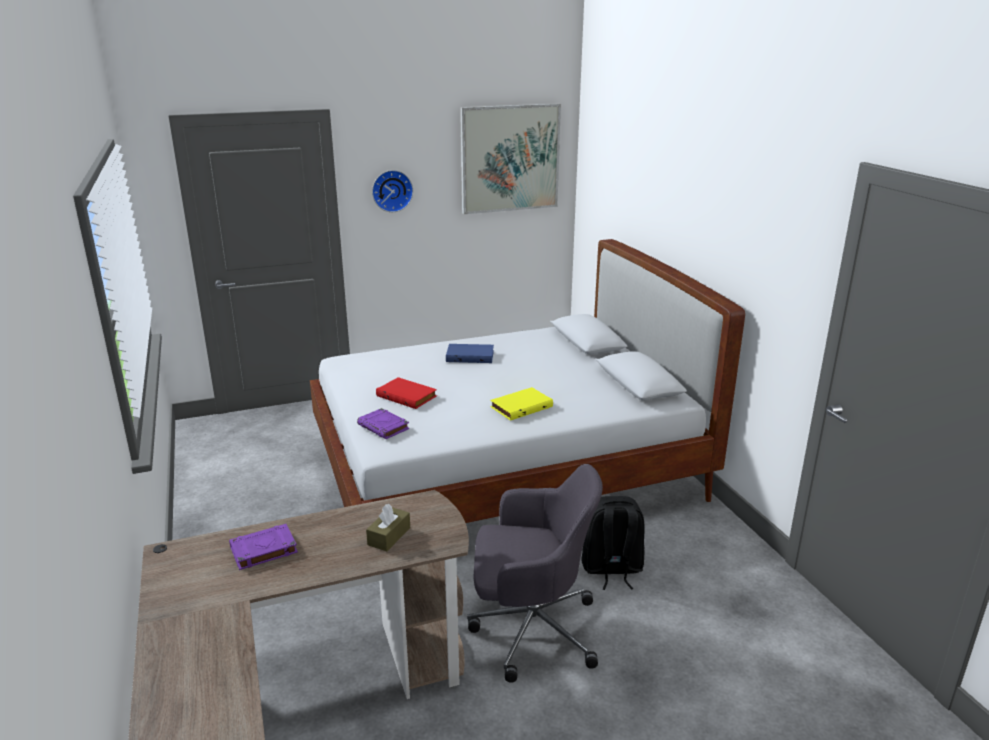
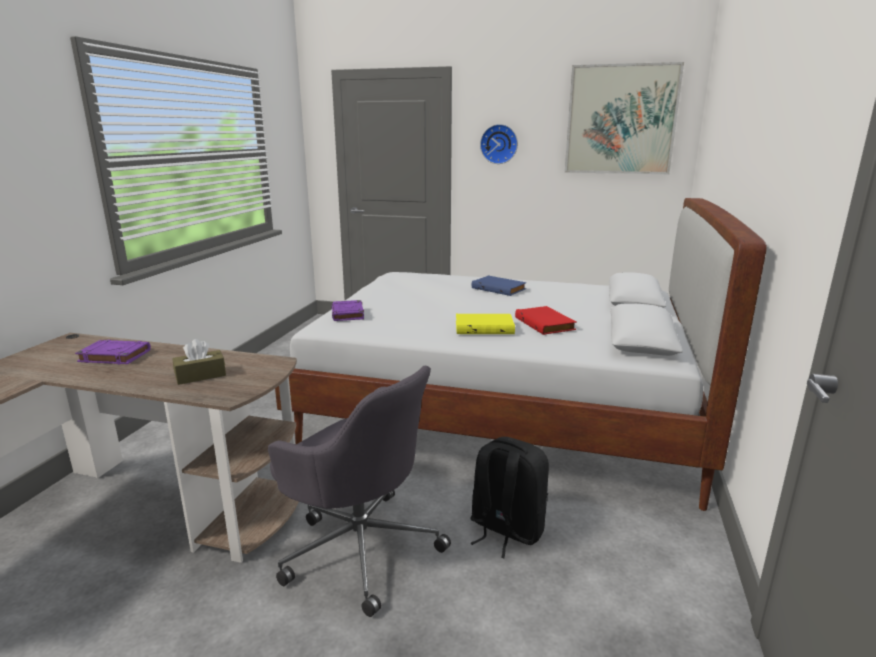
camera: 35 degrees right, 5 degrees down
red book [376,377,437,409] -> red book moved to [515,306,576,335]

